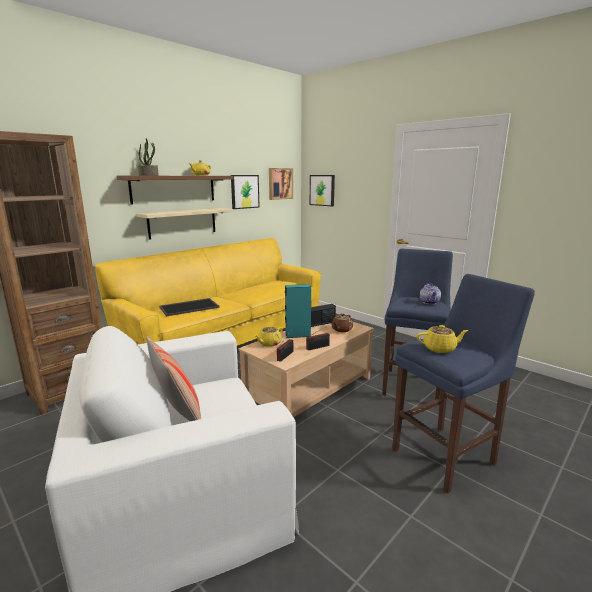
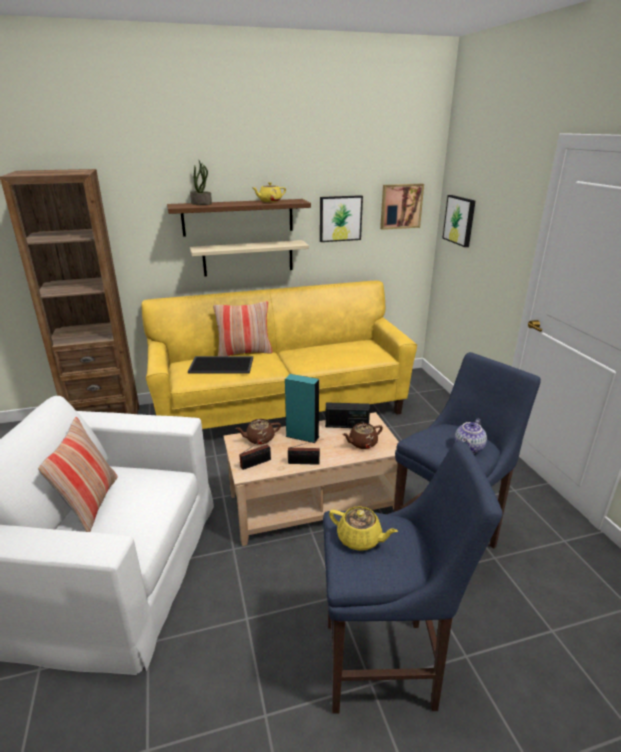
camera: 30 degrees right, 10 degrees up
yellow teapot [255,326,283,347] -> brown teapot [235,419,281,445]
none -> pillow [213,301,272,356]

